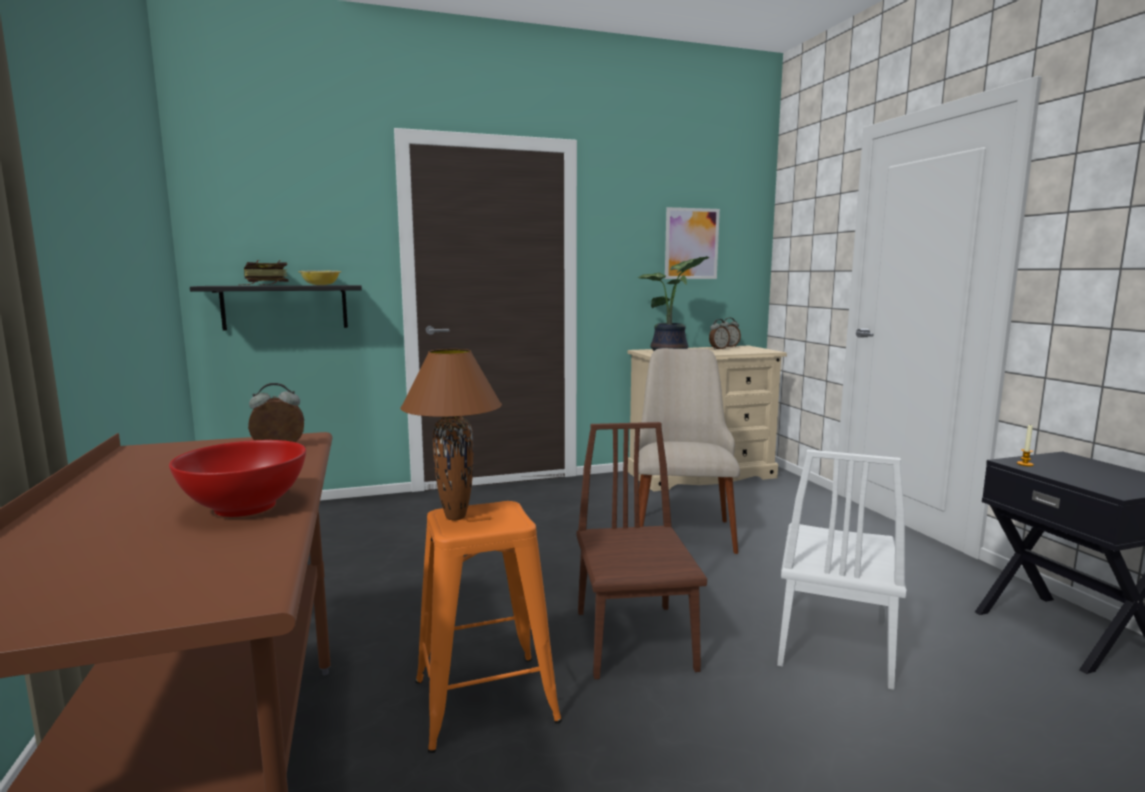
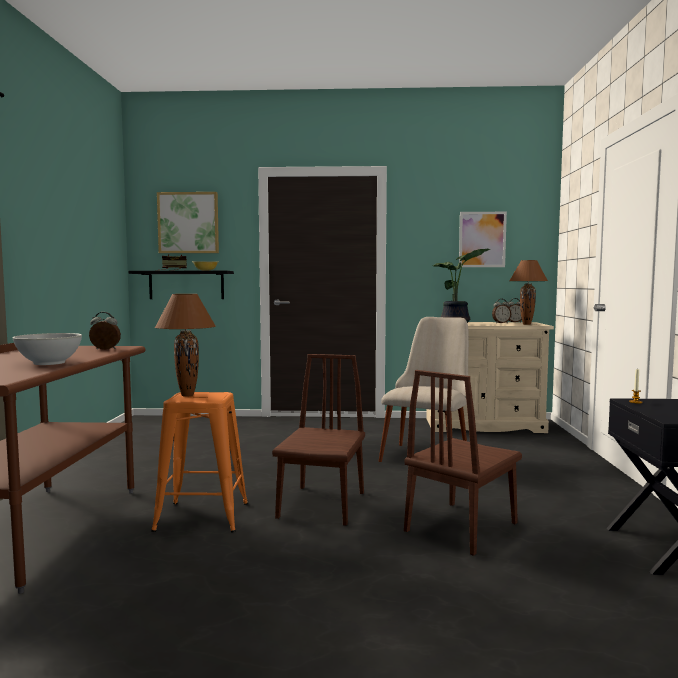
camera: 20 degrees right, 5 degrees down
red bowl [169,440,306,517] -> white bowl [13,333,82,365]
white chair [777,449,907,690] -> brown chair [404,370,522,556]
none -> picture [157,192,219,253]
none -> brown table lamp [509,260,548,325]

